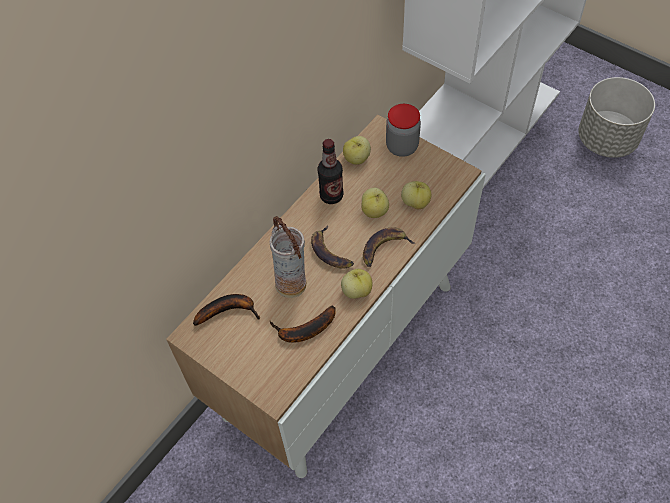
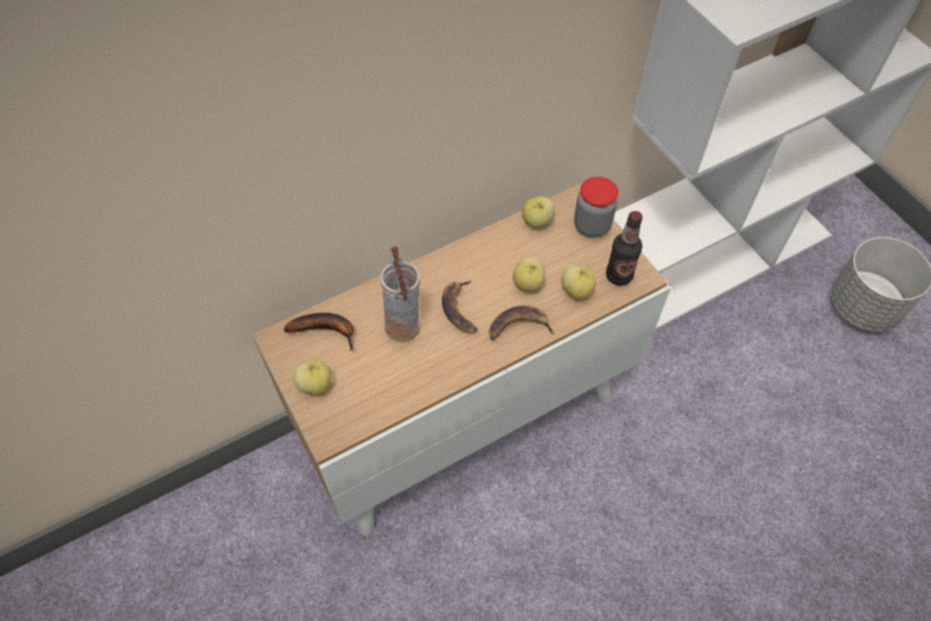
camera: 20 degrees right, 0 degrees up
banana [270,305,336,343] -> none
bottle [317,139,344,204] -> bottle moved to [606,211,643,286]
apple [341,269,372,299] -> apple moved to [293,360,331,395]

